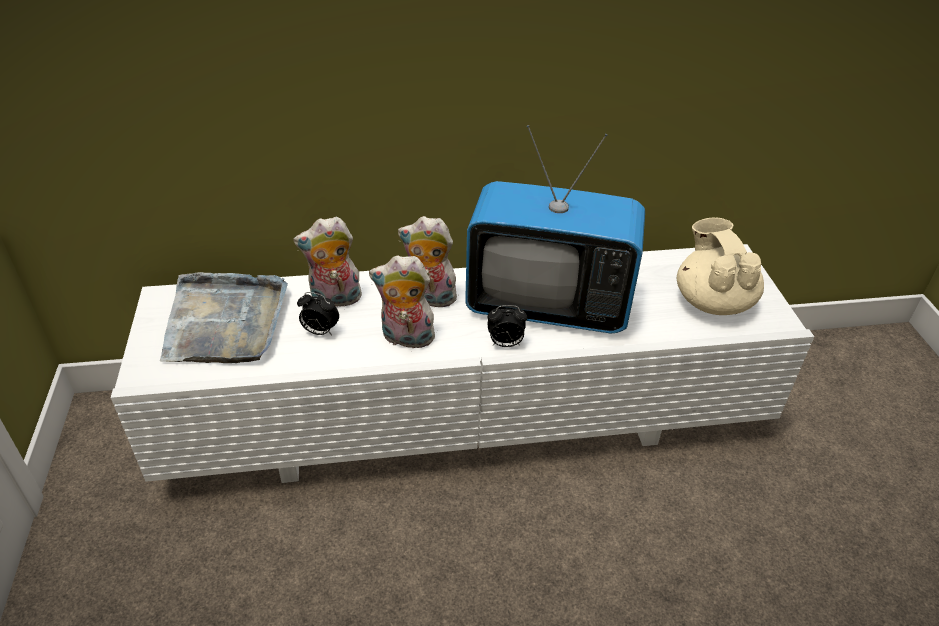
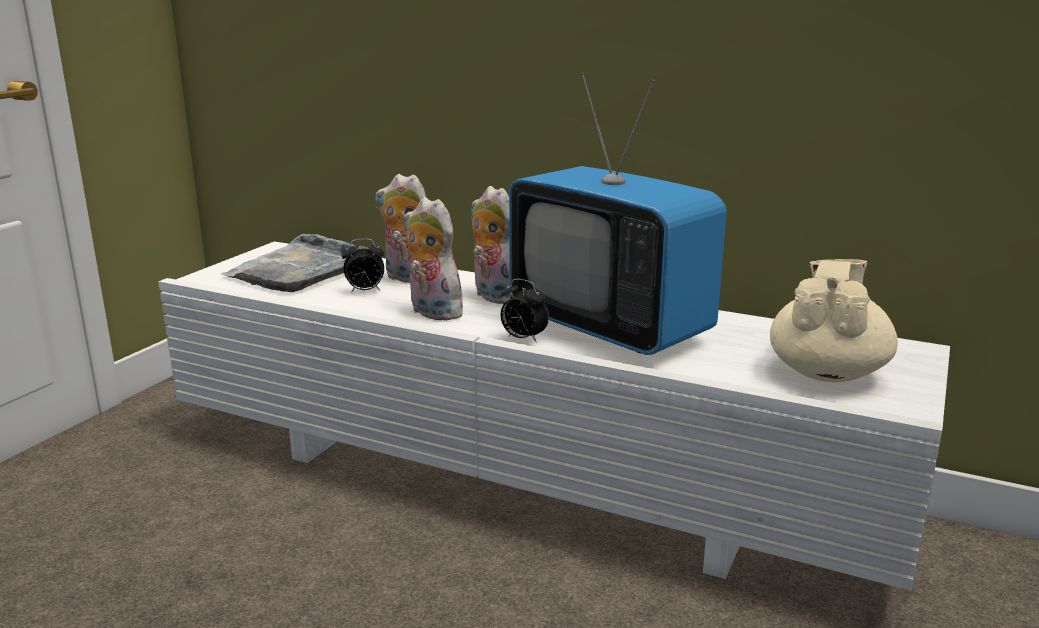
camera: 35 degrees right, 20 degrees down
alarm clock [297,292,339,335] -> alarm clock turned 60 degrees counterclockwise [342,238,384,293]

